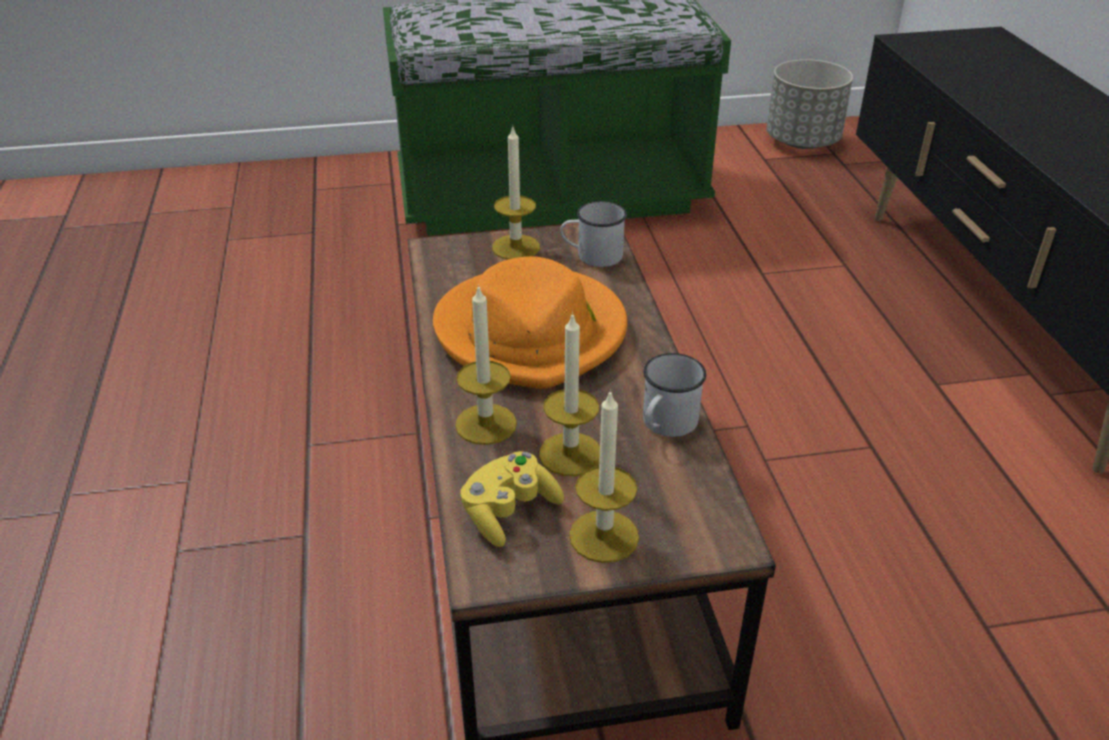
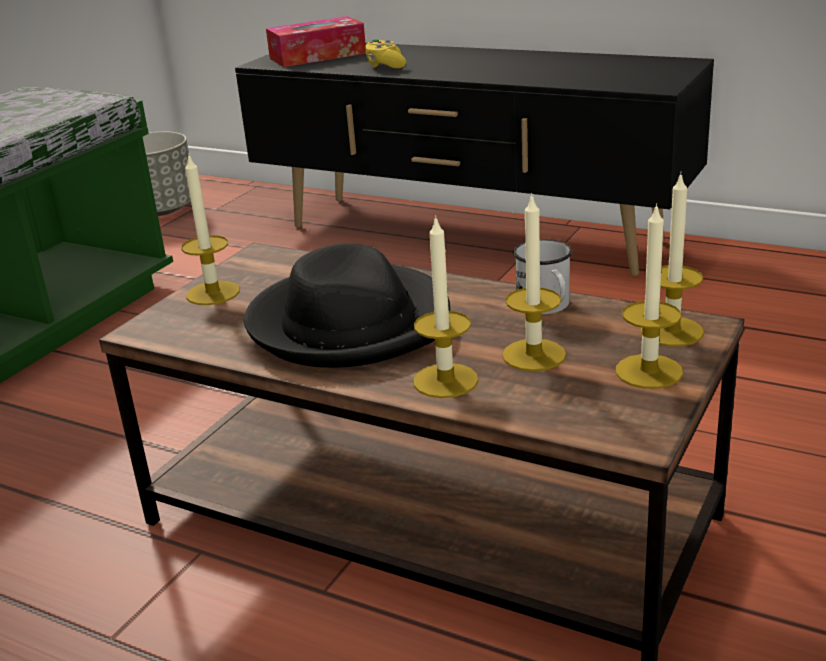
camera: 50 degrees left, 10 degrees down
orange hat [433,257,628,389] -> black hat [244,244,450,368]
yellow game controller [460,451,564,547] -> yellow game controller moved to [365,39,406,68]
white mug [560,201,627,267] -> none
none -> tissue box [266,16,366,67]
none -> candle [640,172,704,347]

